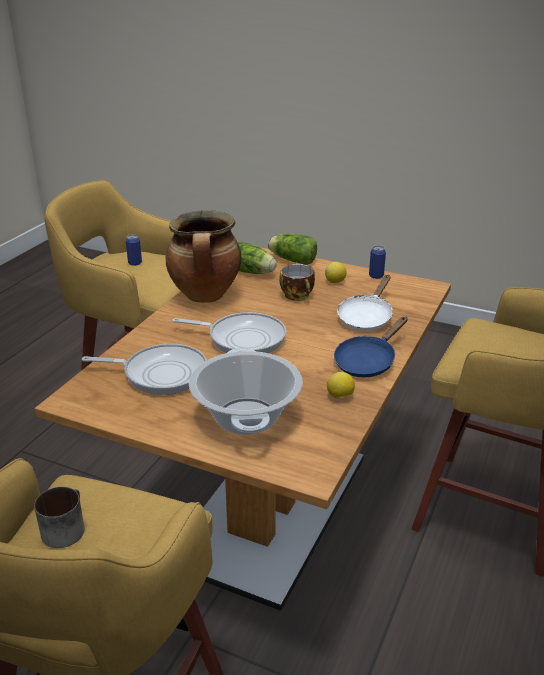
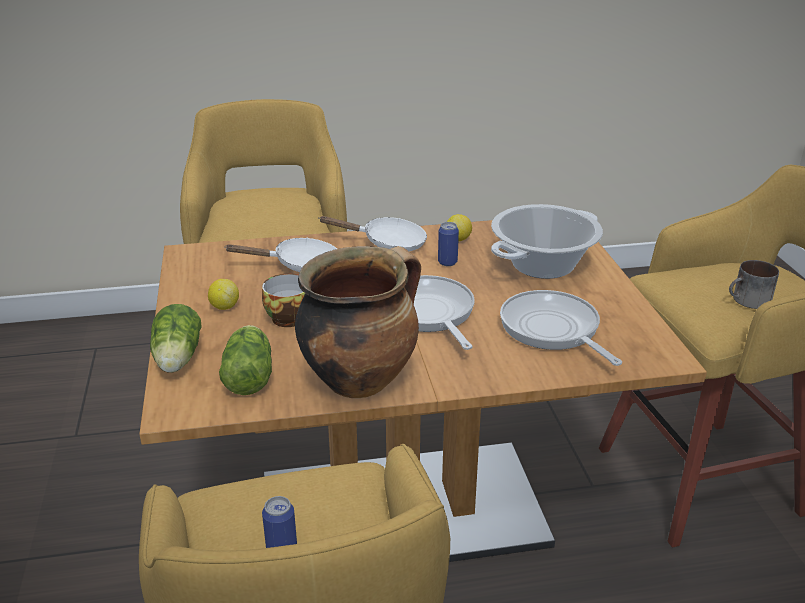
camera: 125 degrees left, 0 degrees up
blue frying pan [334,317,407,377] -> white frying pan [318,216,427,252]
can [369,245,386,279] -> can moved to [438,222,459,266]

